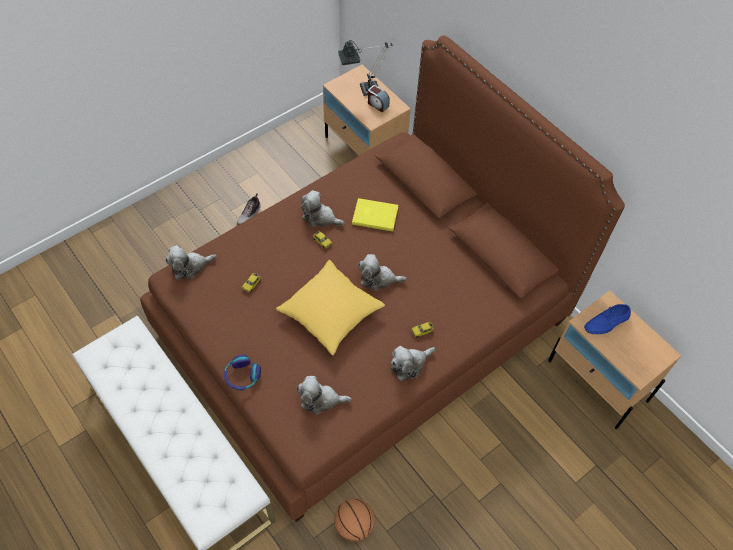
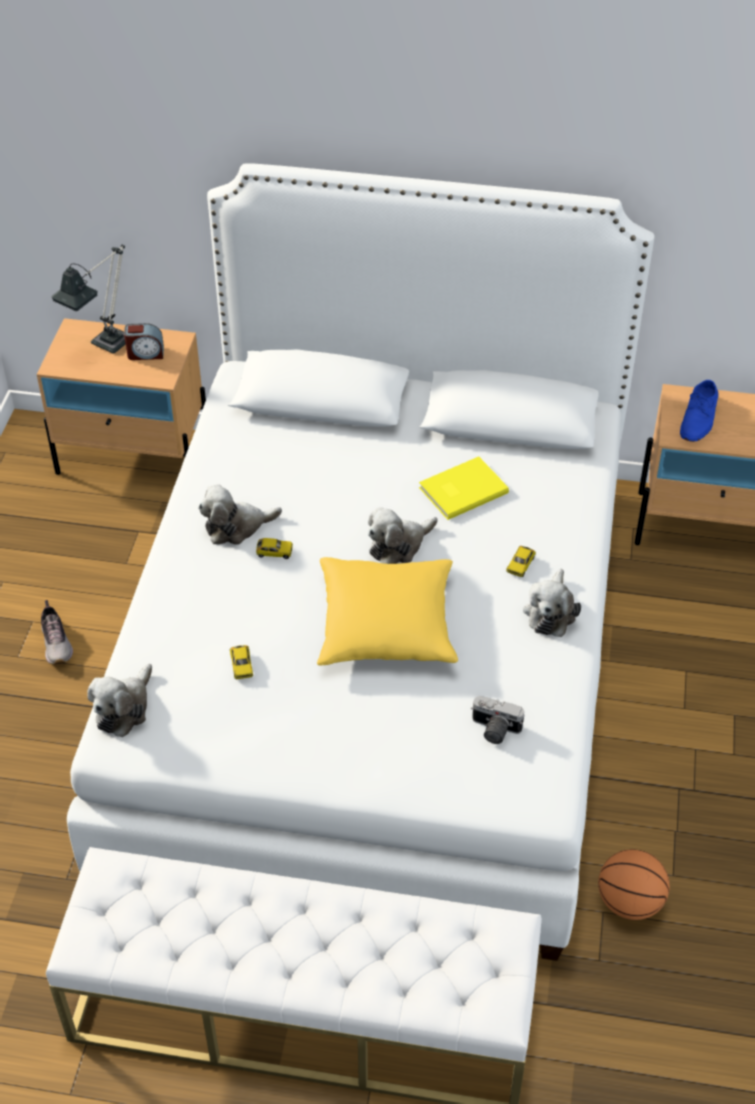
camera: 40 degrees left, 10 degrees down
brown bed [140,35,625,522] -> white bed [67,163,654,961]
headphones [224,355,261,390] -> none
plush toy [297,376,352,414] -> camera [471,696,524,744]
yellow book [352,198,398,231] -> yellow book moved to [419,457,509,520]

